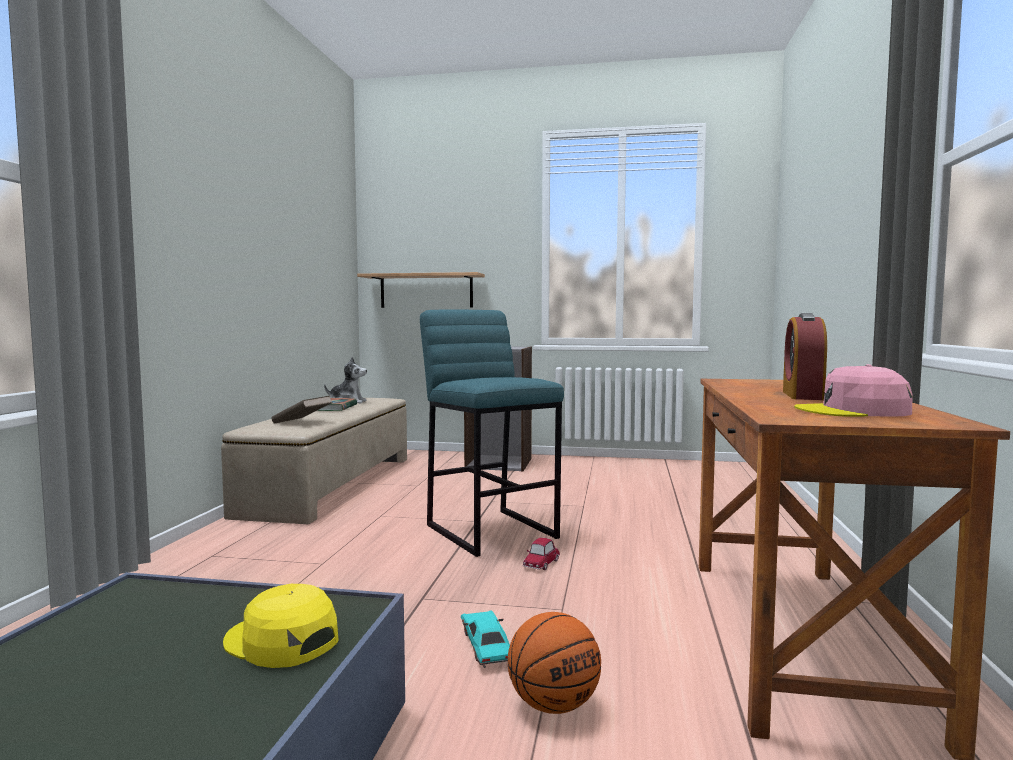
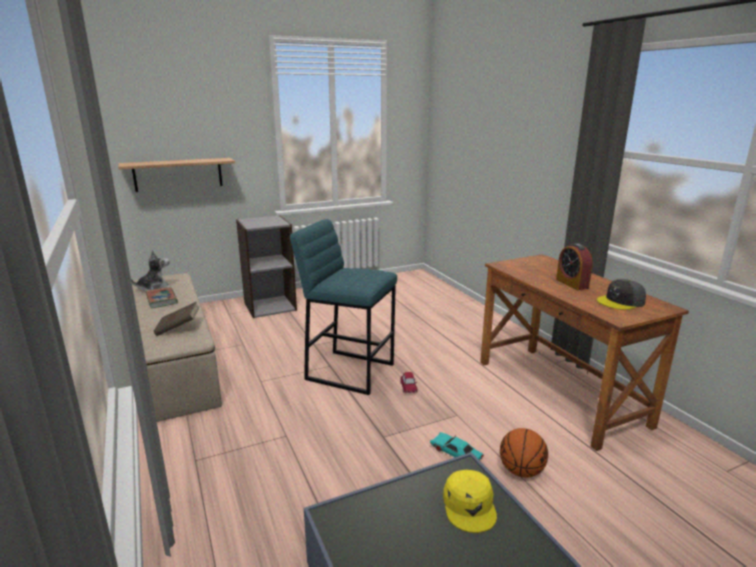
camera: 35 degrees left, 15 degrees up
yellow cap [223,584,339,668] -> yellow cap turned 90 degrees counterclockwise [443,470,497,533]
pink cap [794,364,913,417] -> grey cap [597,279,646,310]

